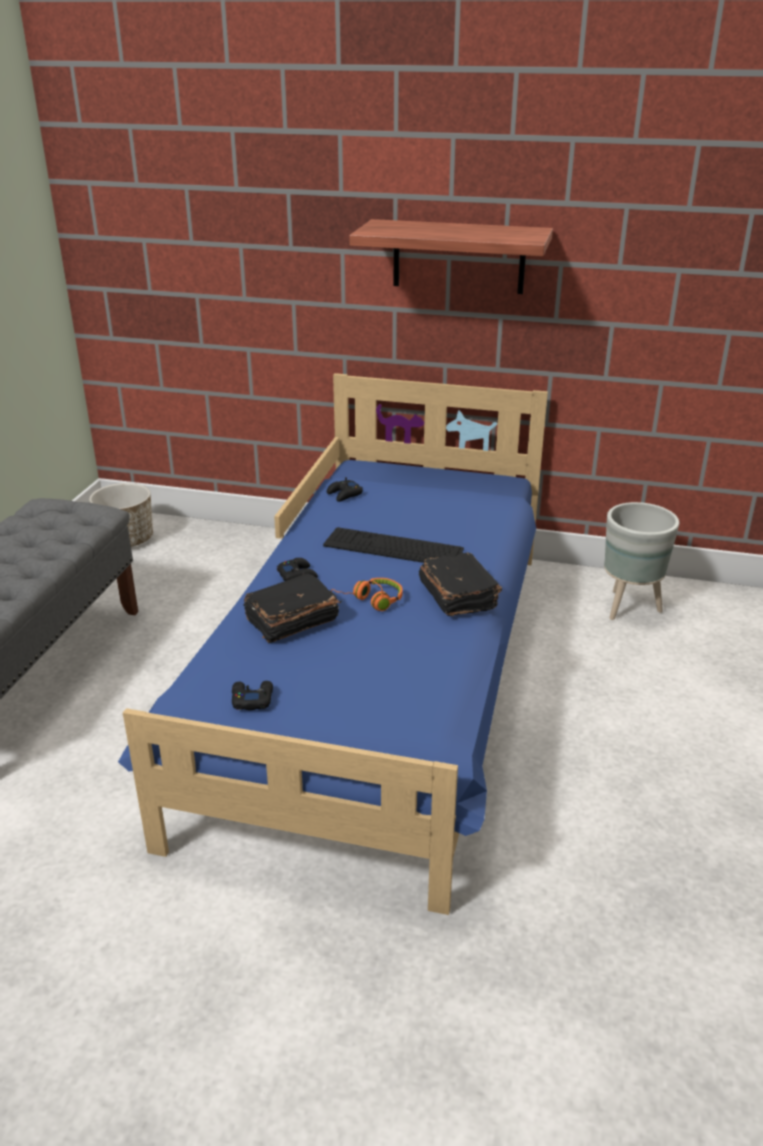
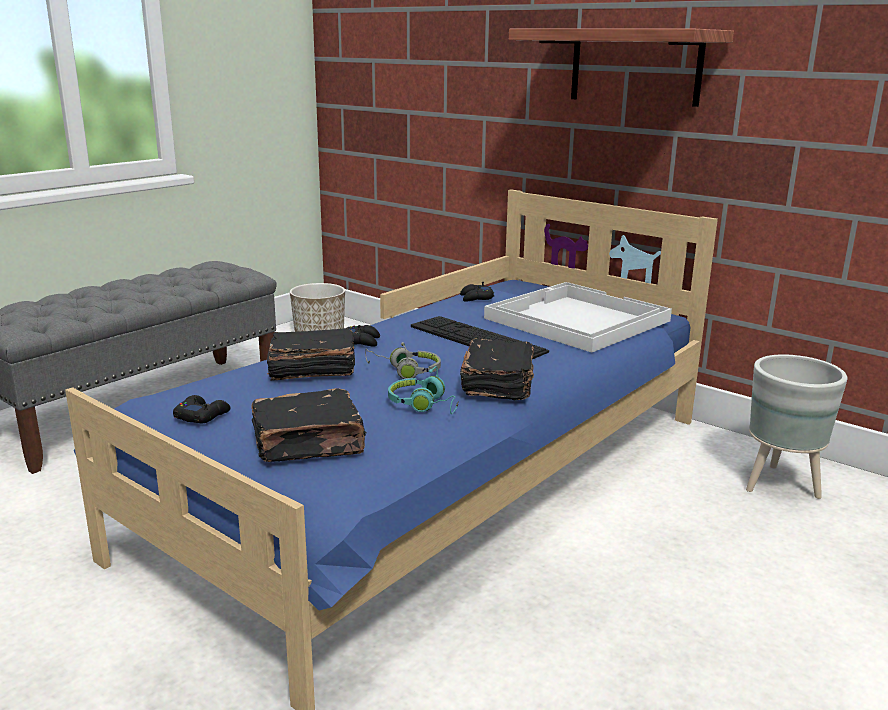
camera: 25 degrees right, 10 degrees down
orange headphones [331,578,403,611] -> grey headphones [365,342,441,379]
none -> black book [251,388,367,462]
none -> turquoise headphones [388,366,459,414]
none -> white tray [484,282,672,353]

